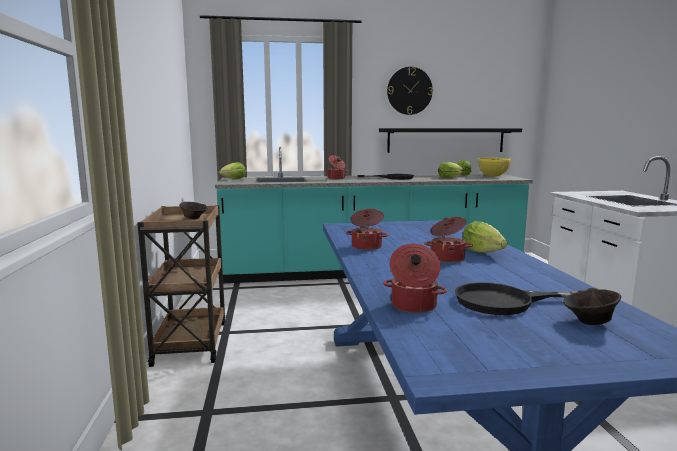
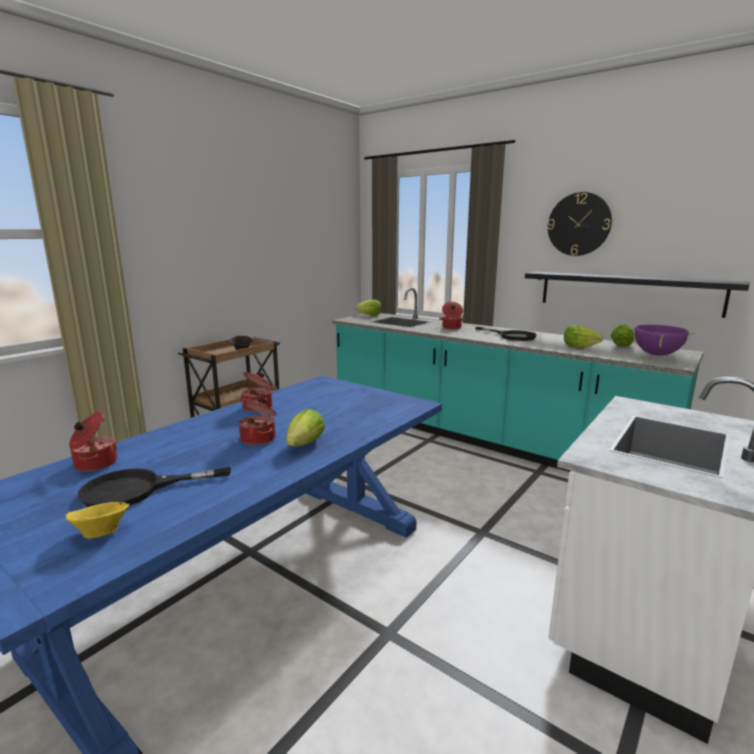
camera: 45 degrees right, 5 degrees up
black frying pan [455,282,581,315] -> black frying pan turned 60 degrees counterclockwise [78,467,231,507]
yellow cooking pot [477,158,511,177] -> purple cooking pot [628,325,696,356]
brown bowl [563,288,621,325] -> yellow bowl [66,502,130,538]

